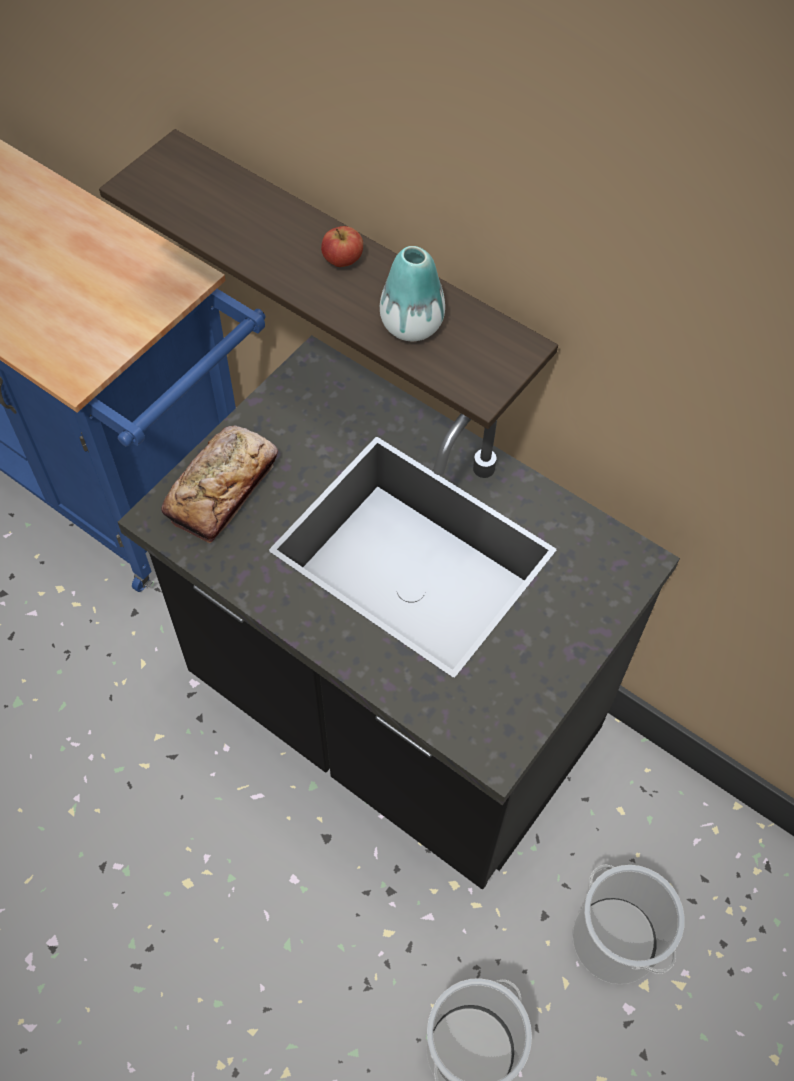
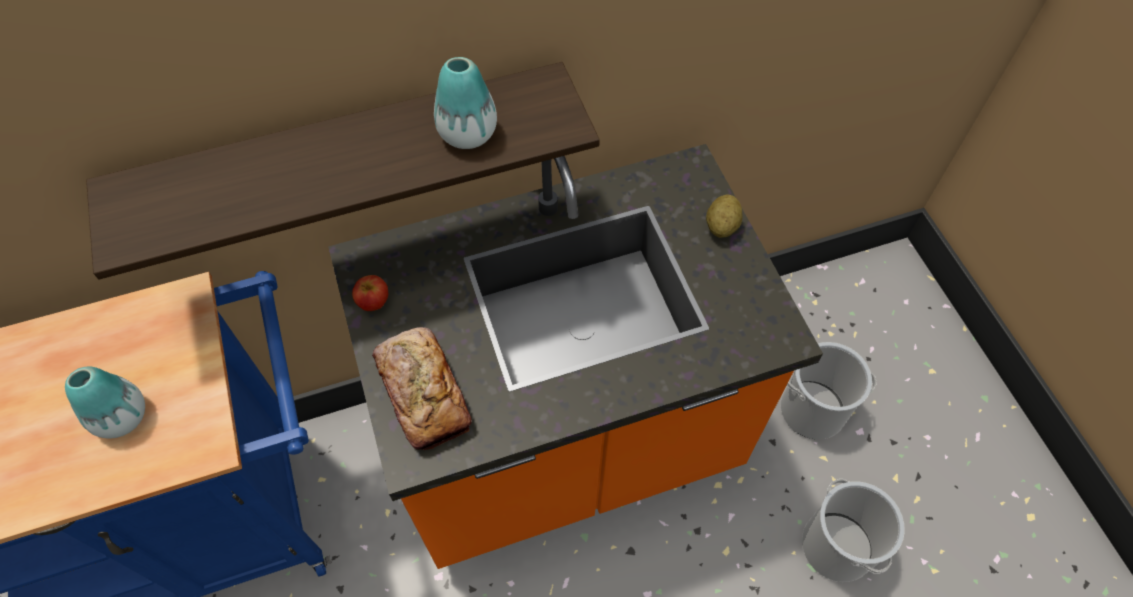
camera: 55 degrees left, 0 degrees up
black counter [118,335,680,889] -> orange counter [328,144,823,569]
apple [321,226,363,267] -> apple moved to [352,275,388,311]
none -> vase [65,366,145,439]
none -> potato [706,195,743,238]

